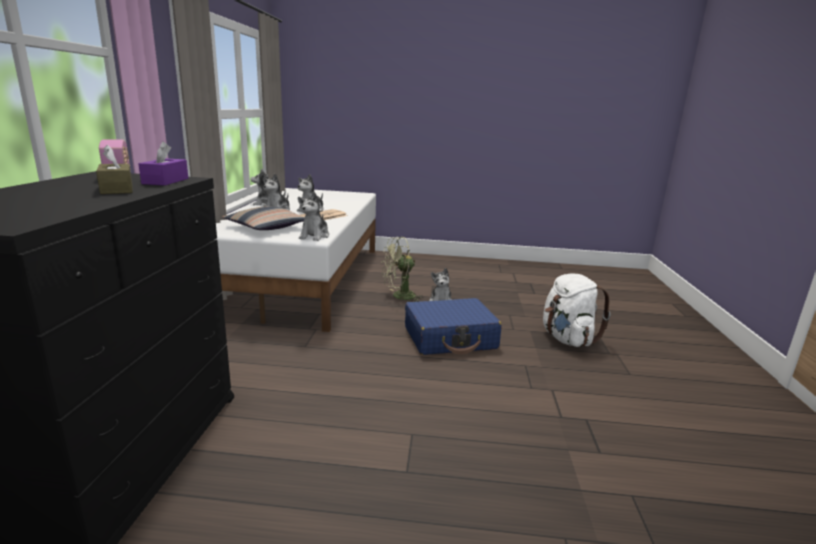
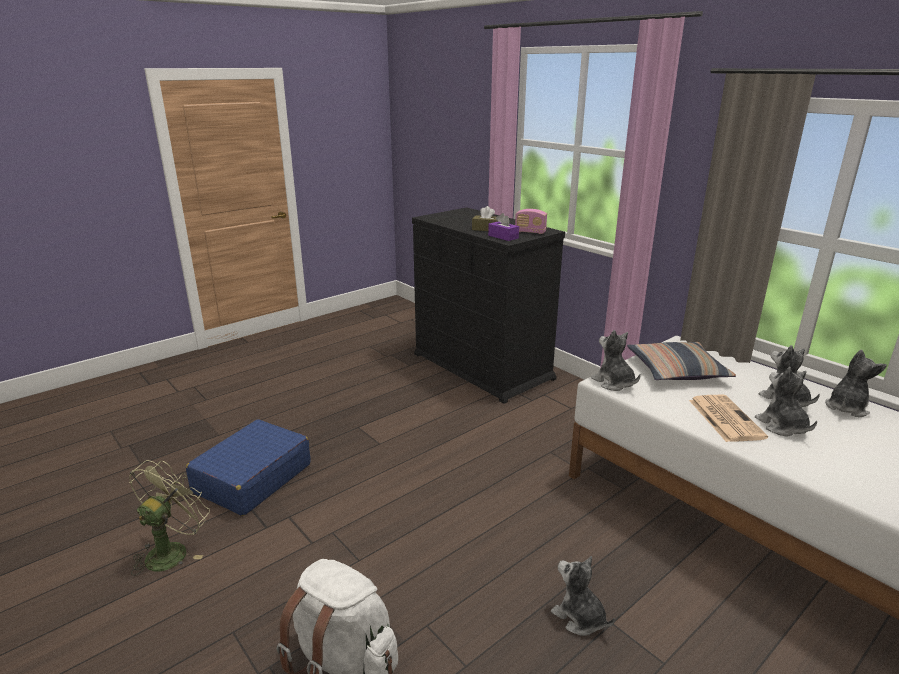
camera: 135 degrees right, 5 degrees up
green fan [381,237,424,302] -> green fan moved to [129,460,210,576]
blue suitcase [405,298,502,355] -> blue suitcase moved to [186,419,310,516]

